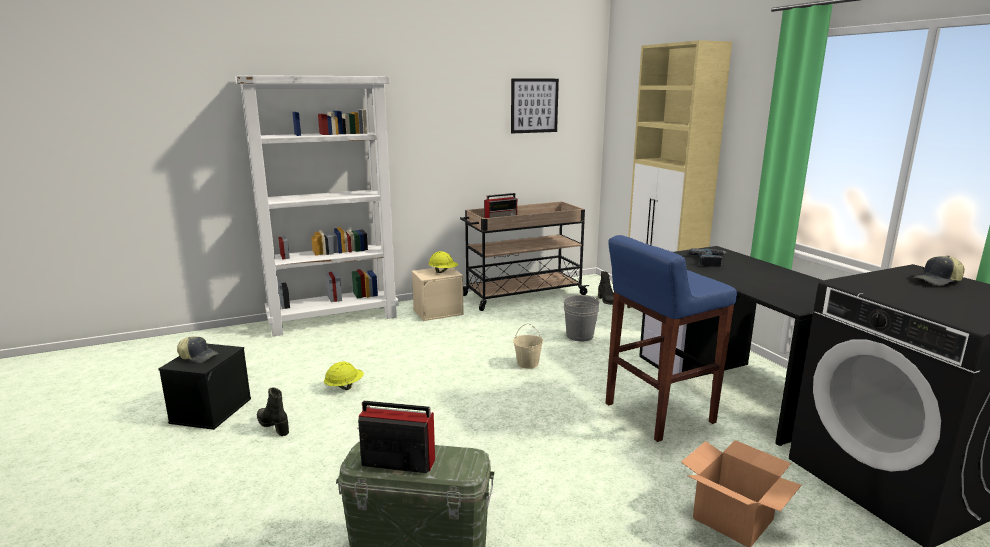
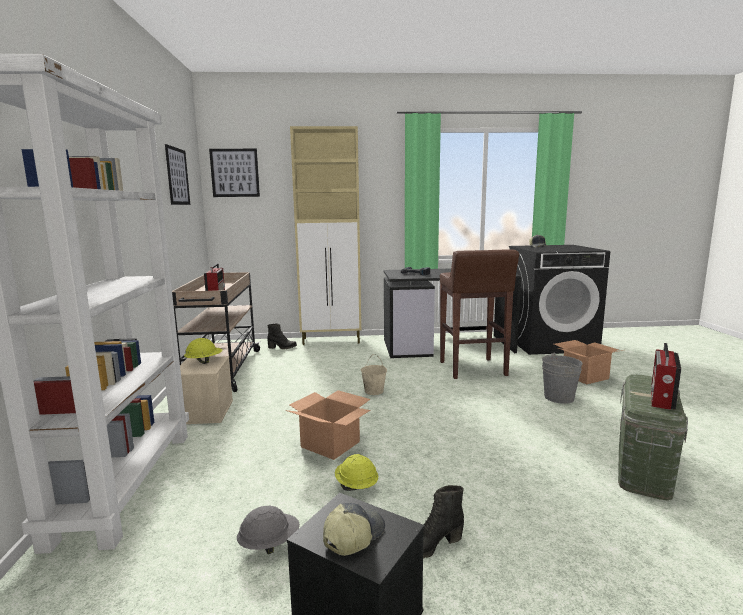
camera: 70 degrees left, 5 degrees down
grey bucket [562,295,600,341] -> grey bucket moved to [542,353,582,404]
blue stool [606,235,737,442] -> brown stool [440,249,519,379]
none -> picture [209,149,260,197]
none -> grey hard hat [237,505,300,554]
none -> cardboard box [285,390,371,460]

